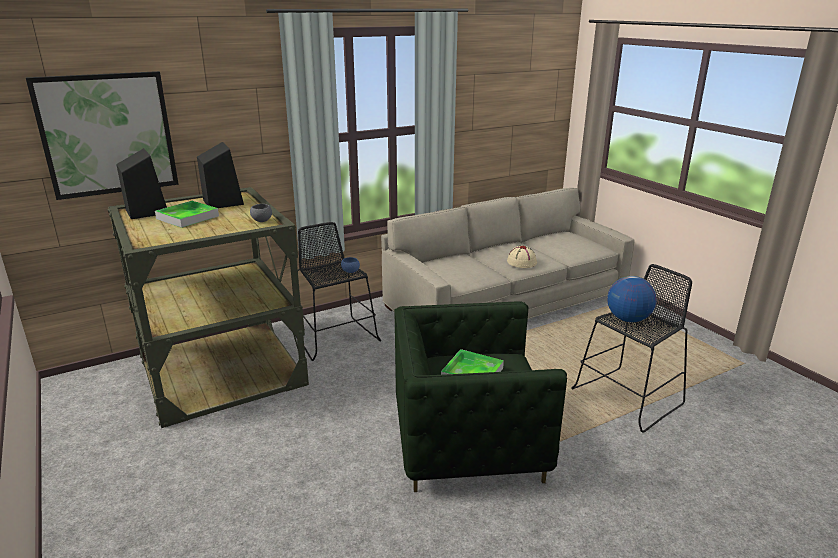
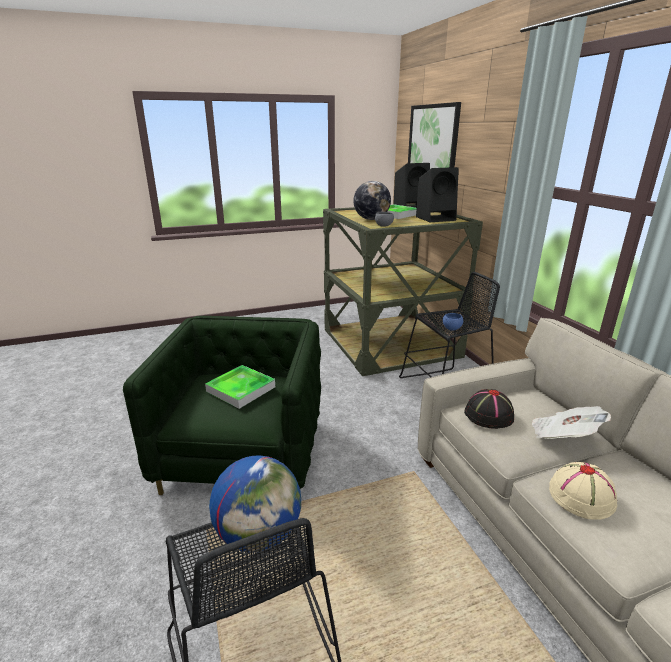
camera: 100 degrees right, 0 degrees up
none -> globe [353,181,391,220]
none -> black hat [464,389,514,429]
none -> newspaper [532,406,611,439]

